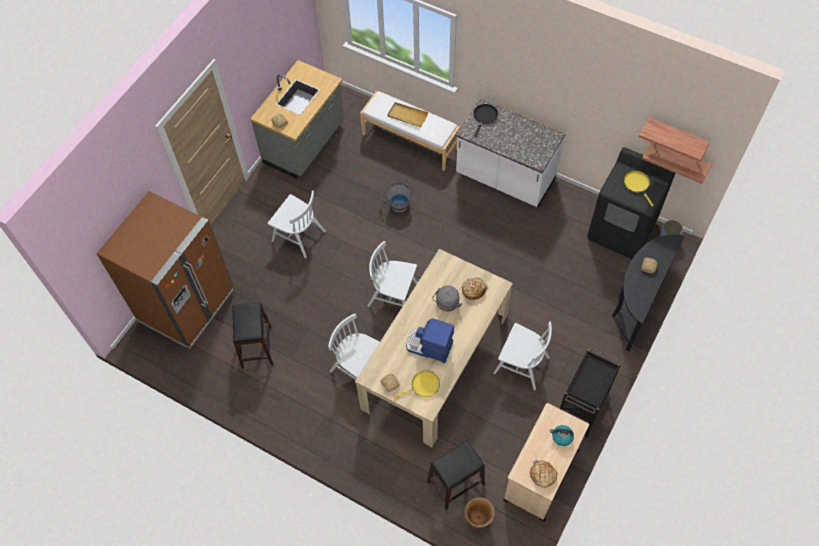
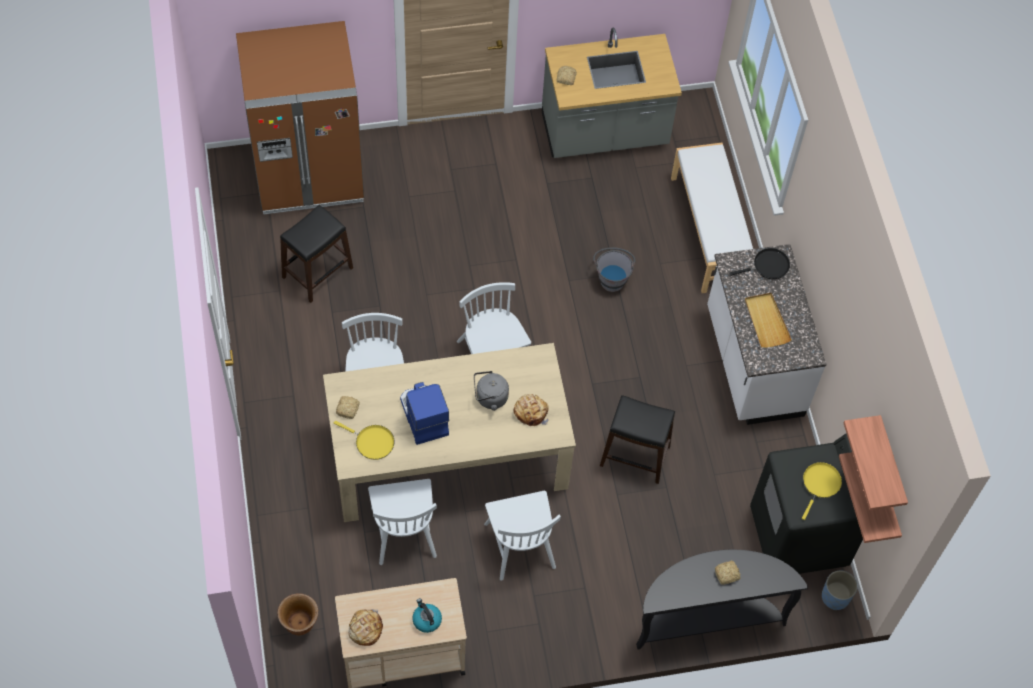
camera: 45 degrees right, 0 degrees up
white chair [268,190,326,258] -> white chair moved to [368,479,437,565]
beige tray [387,102,428,127] -> beige tray moved to [745,293,792,348]
black stool [427,440,485,510] -> black stool moved to [600,395,675,484]
black cart [560,347,621,437] -> none

